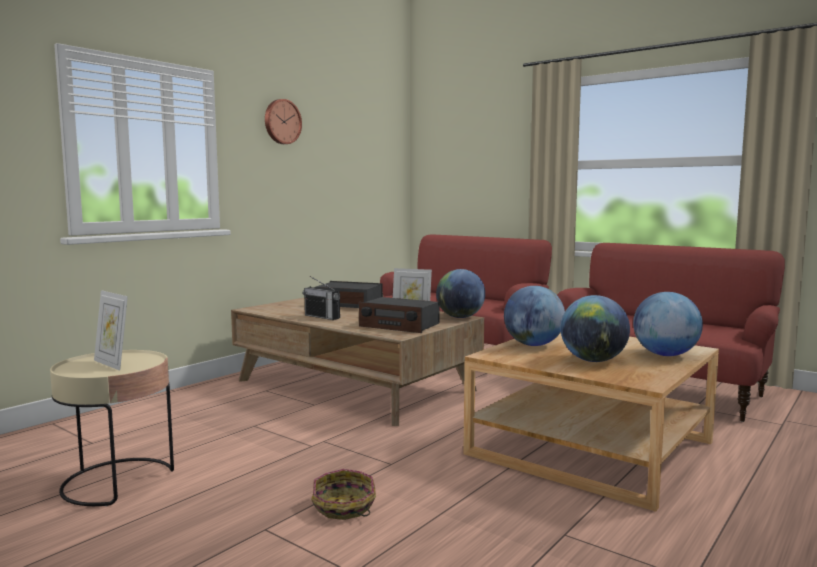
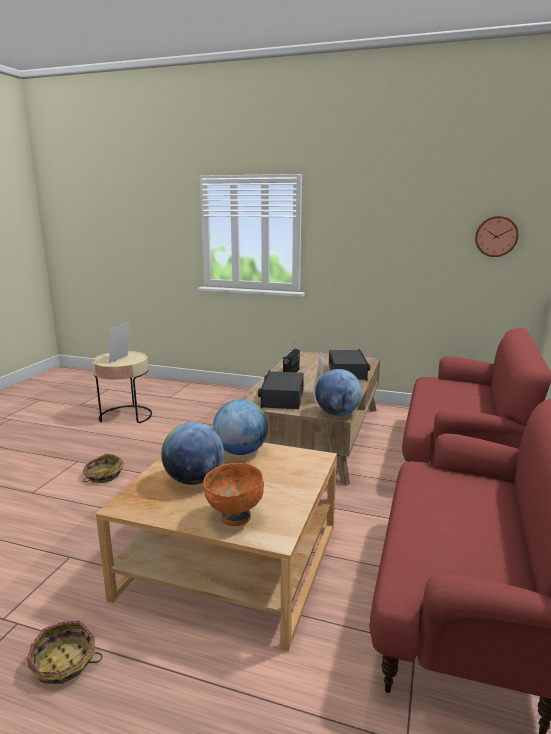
camera: 70 degrees right, 10 degrees up
wall clock [265,99,302,144] -> wall clock moved to [475,216,519,257]
globe [633,292,703,356] -> orange bowl [203,463,264,526]
none -> basket [27,621,102,684]

